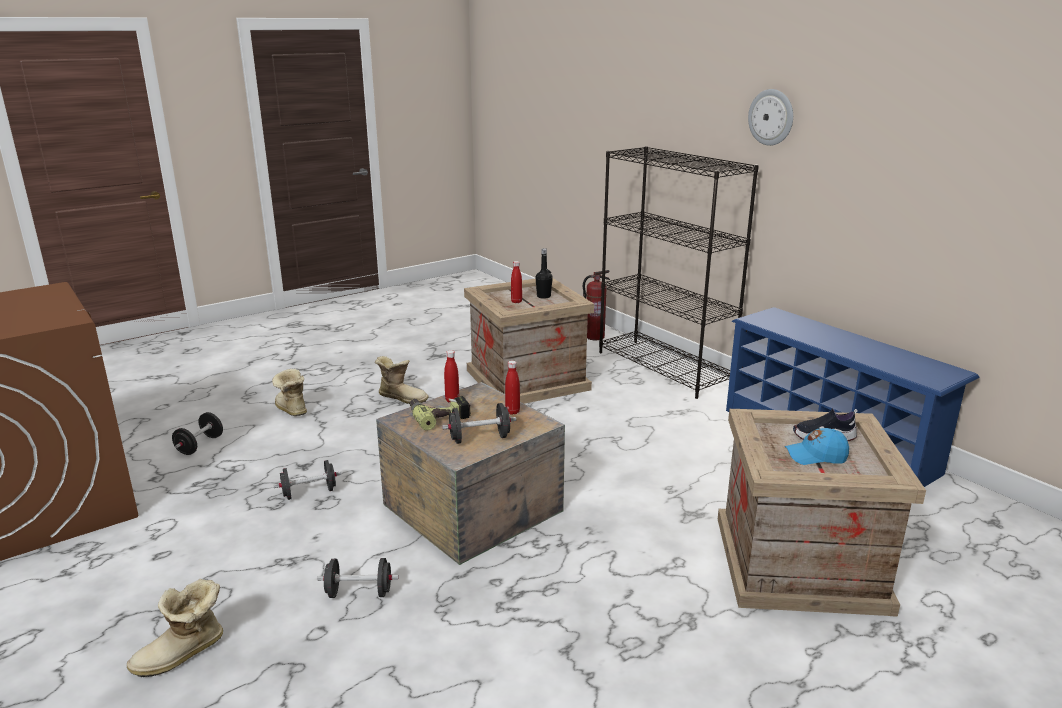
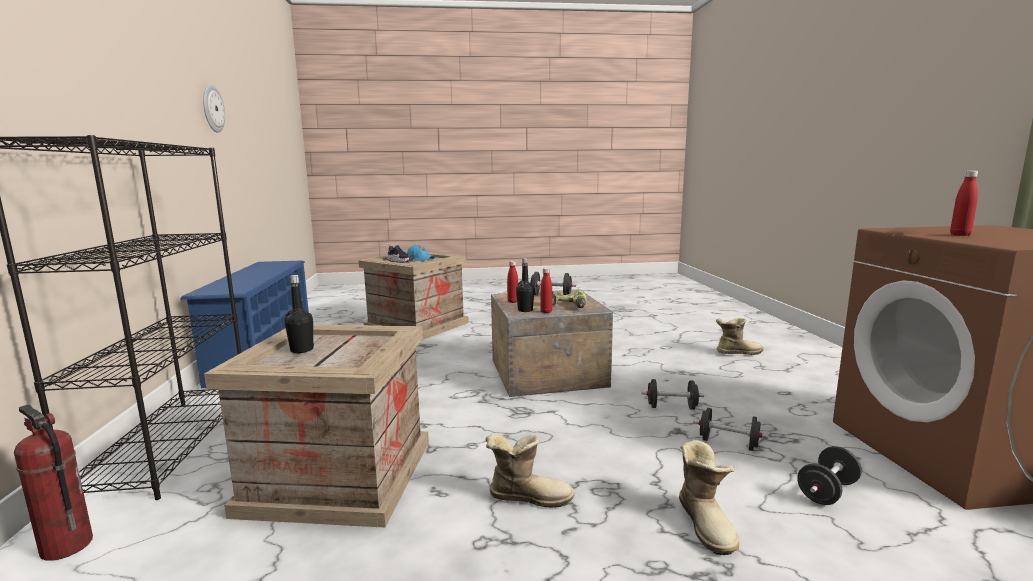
camera: 150 degrees left, 10 degrees down
black dumbbell [317,558,399,598] -> black dumbbell moved to [693,408,768,451]
boot [375,356,429,404] -> boot turned 135 degrees clockwise [485,434,574,508]
red bottle [511,261,522,303] -> red bottle moved to [950,171,978,236]
wall clock [748,89,793,146] -> wall clock moved to [203,85,225,132]
none -> black bottle [516,258,534,312]

